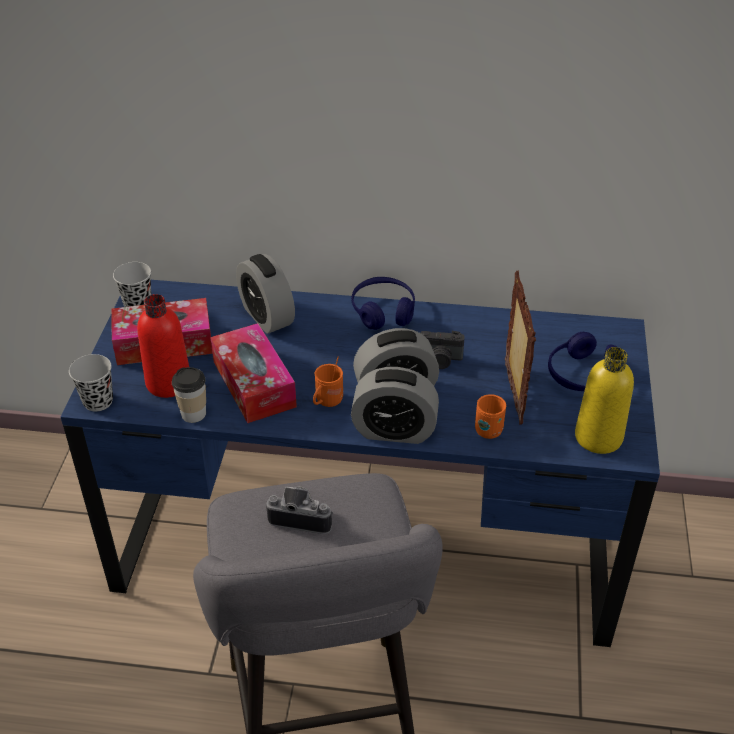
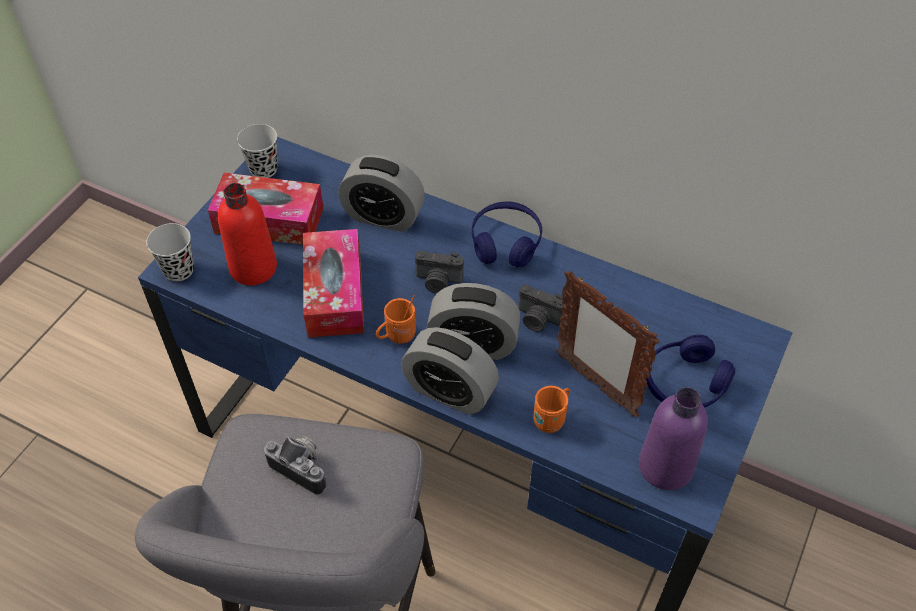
camera: 20 degrees right, 10 degrees up
cup [172,367,206,423] -> none
alarm clock [236,254,295,334] -> alarm clock turned 60 degrees counterclockwise [338,155,425,232]
picture frame [505,271,536,425] -> picture frame turned 120 degrees clockwise [557,271,660,417]
yellow bottle [575,347,634,454] -> purple bottle [639,387,708,490]
none -> camera [415,251,464,293]

